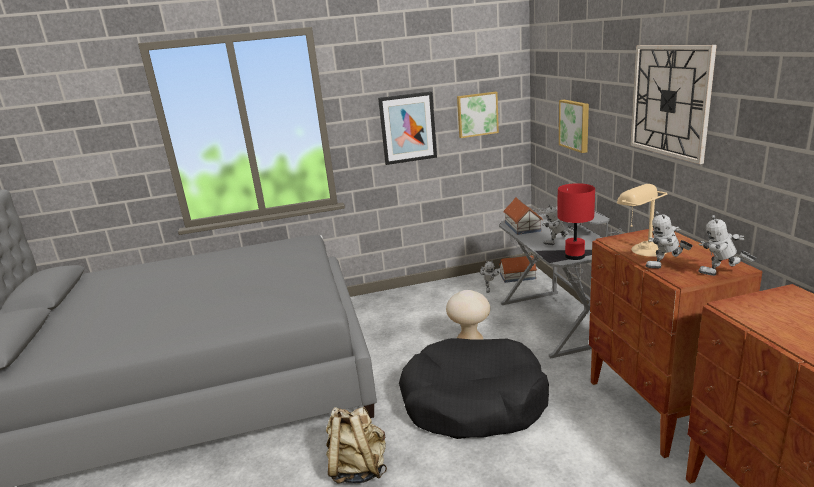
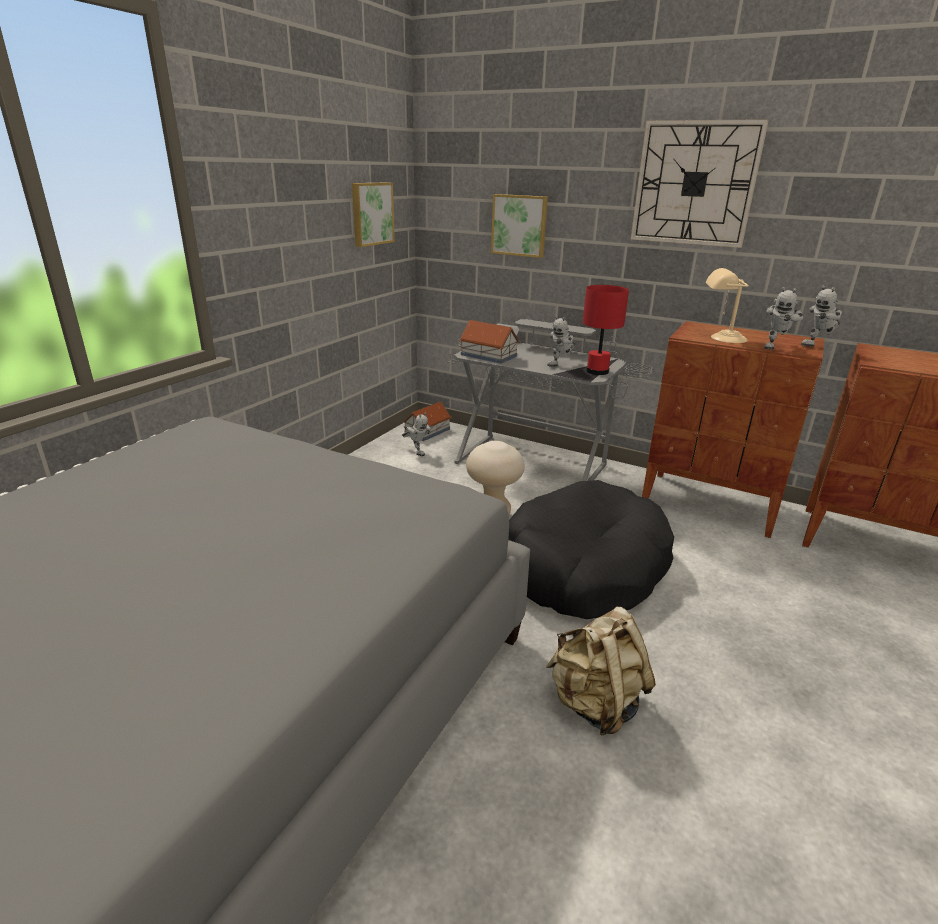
camera: 50 degrees left, 5 degrees up
picture [378,91,437,165] -> none

